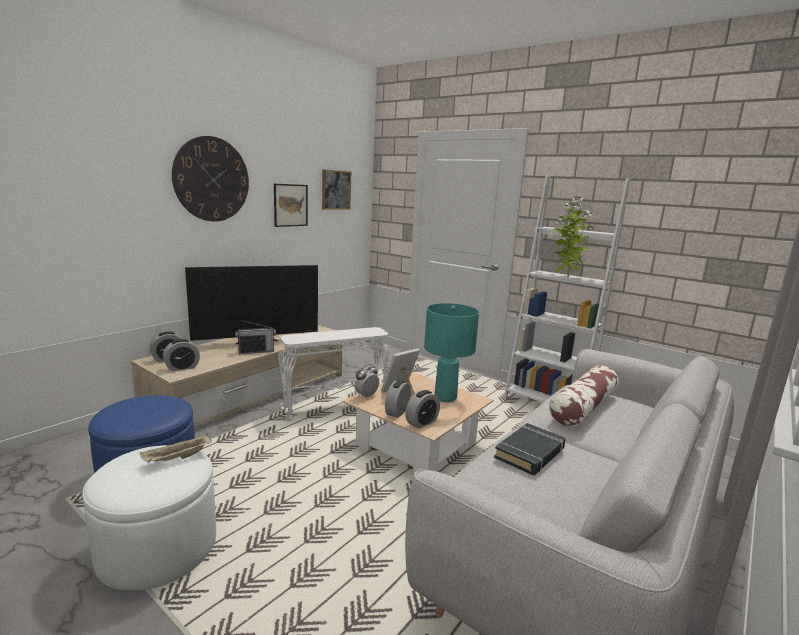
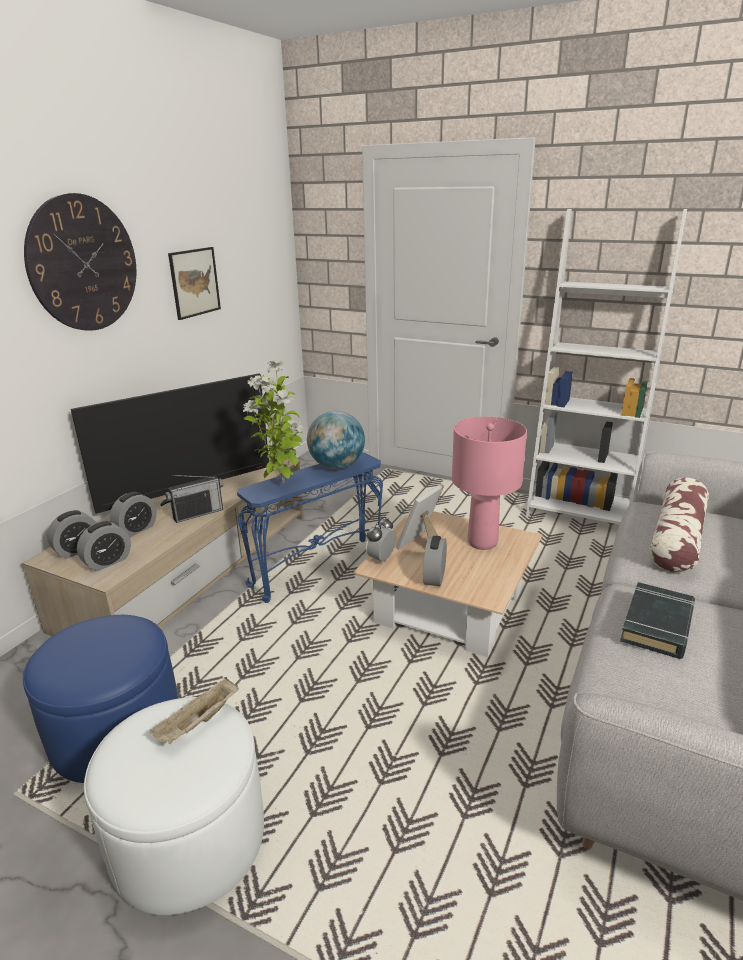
camera: 10 degrees left, 10 degrees up
white side table [278,327,389,421] -> blue side table [237,452,383,603]
picture [322,169,351,210] -> none
alarm clock [405,390,440,429] -> alarm clock moved to [110,492,157,537]
turquoise table lamp [424,303,479,402] -> pink table lamp [452,417,527,550]
potted plant [553,196,594,278] -> potted plant moved to [243,360,304,483]
none -> globe [307,411,365,469]

